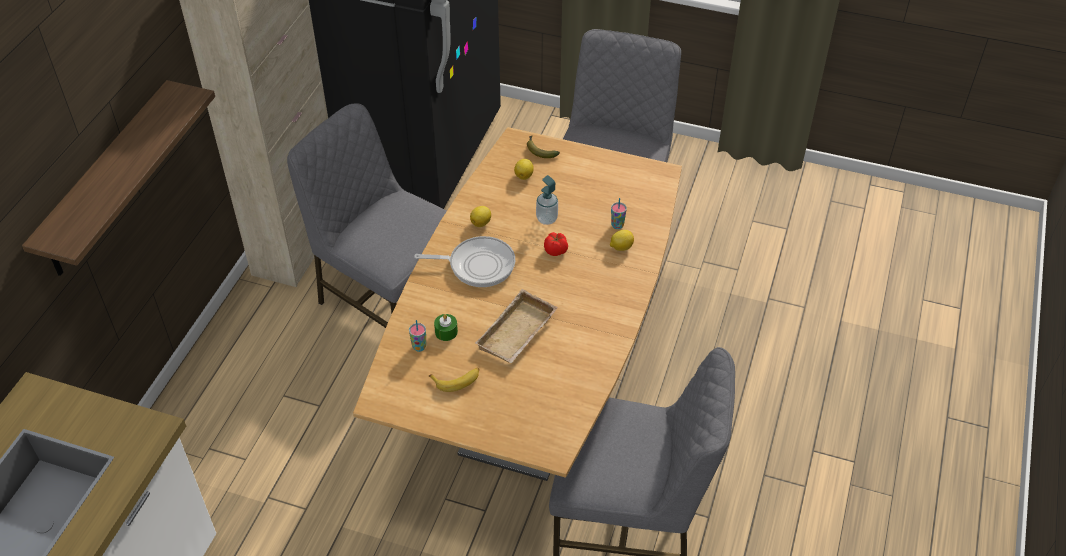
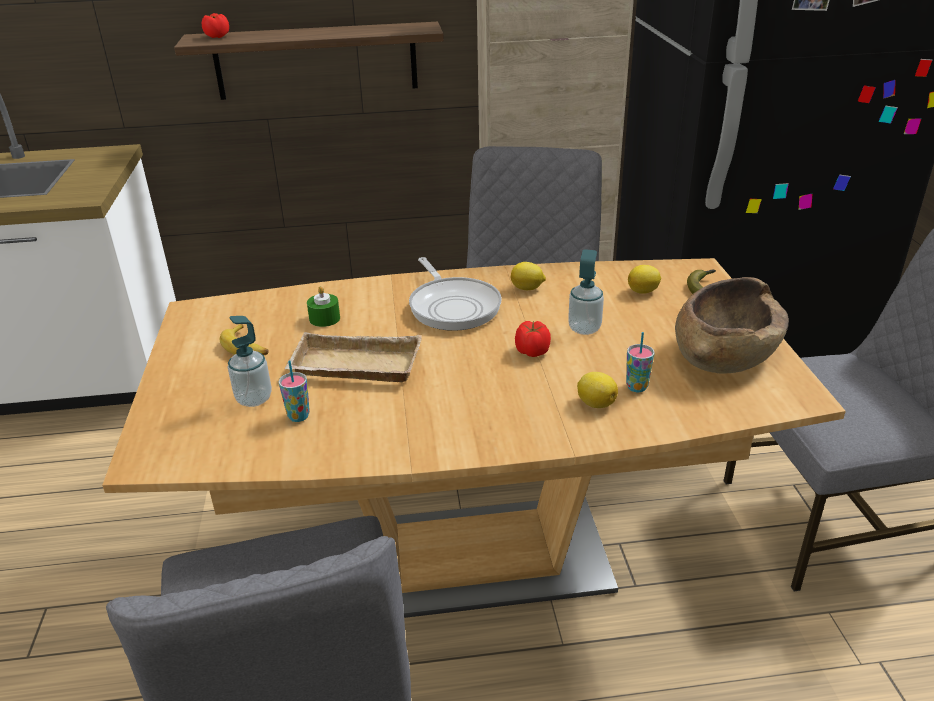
camera: 65 degrees right, 15 degrees down
cup [409,320,426,352] -> cup moved to [279,360,310,422]
none -> tomato [202,13,229,38]
none -> soap dispenser [228,316,272,407]
none -> brown bowl [675,277,789,374]

